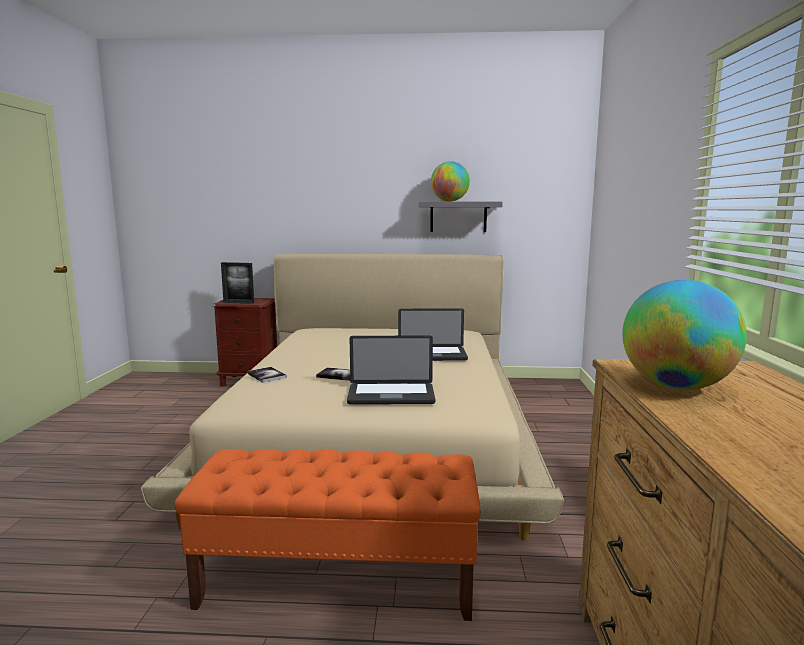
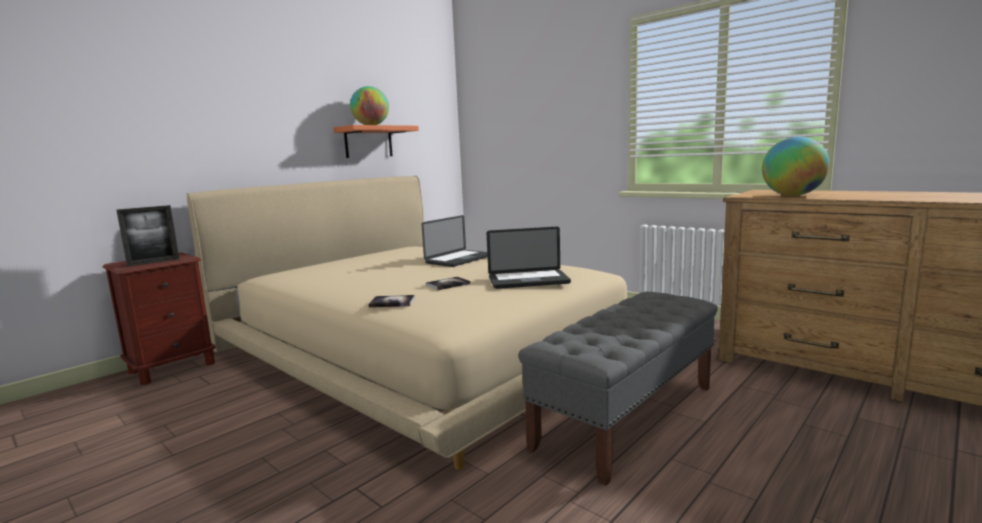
camera: 50 degrees left, 0 degrees up
orange bench [174,449,481,621] -> grey bench [518,292,718,486]
laptop [347,336,435,405] -> laptop turned 45 degrees clockwise [487,227,571,289]
grey shelf [419,202,503,232] -> orange shelf [334,125,419,158]

